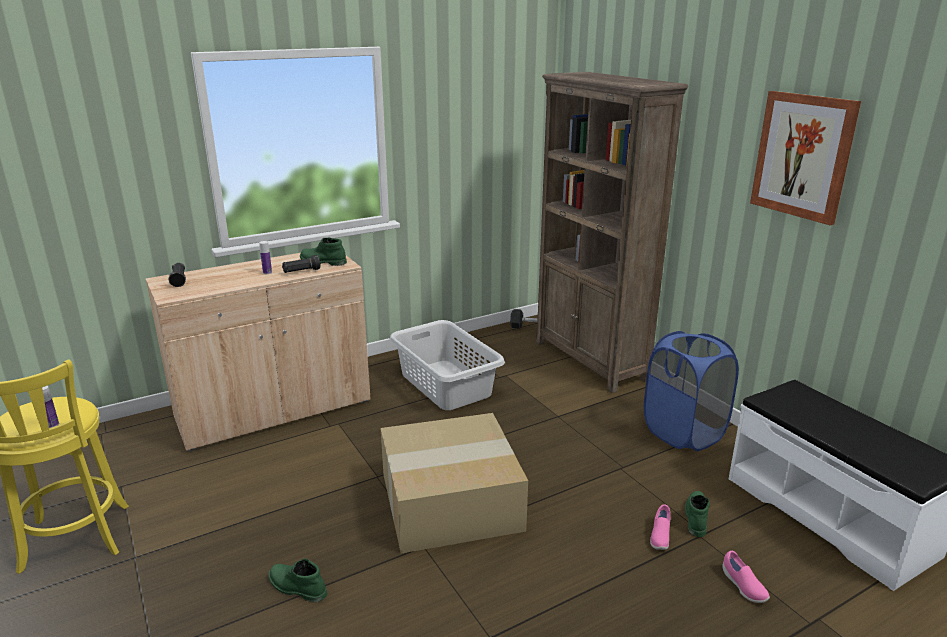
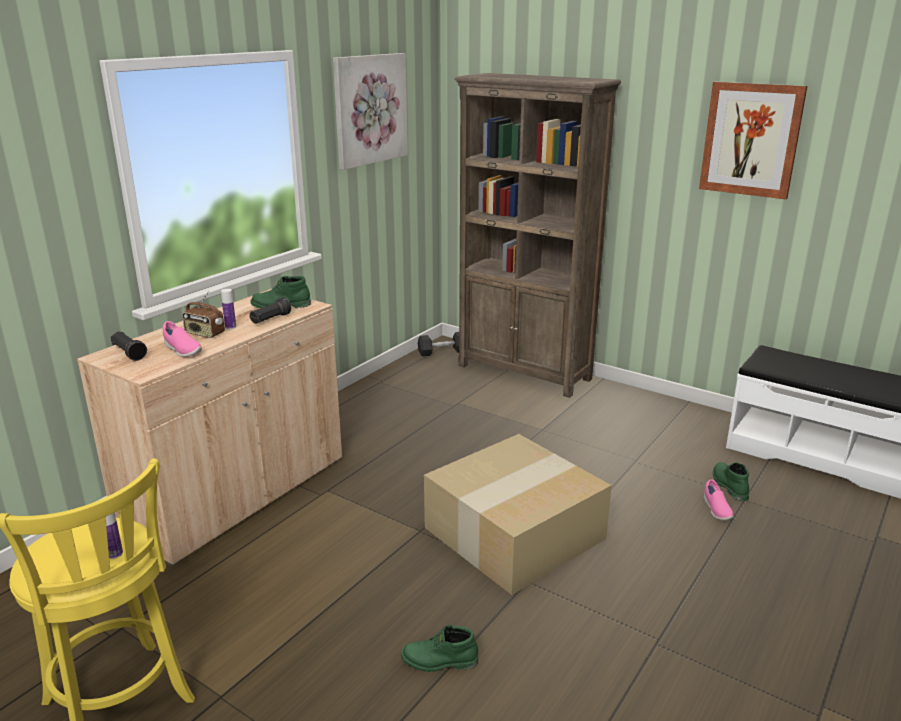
camera: 25 degrees left, 0 degrees up
grey laundry basket [390,320,505,410] -> none
blue laundry basket [644,331,739,451] -> none
pink shoe [723,551,770,603] -> pink shoe moved to [163,321,202,357]
none -> radio [182,291,225,338]
none -> picture [333,53,408,170]

